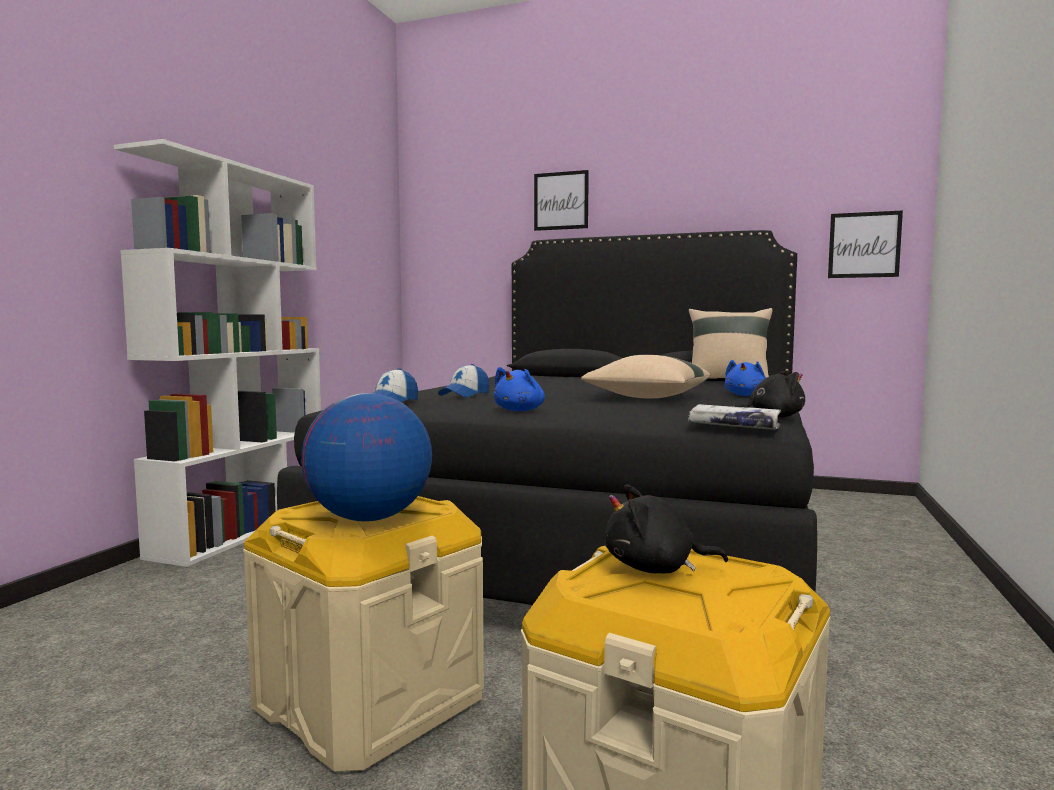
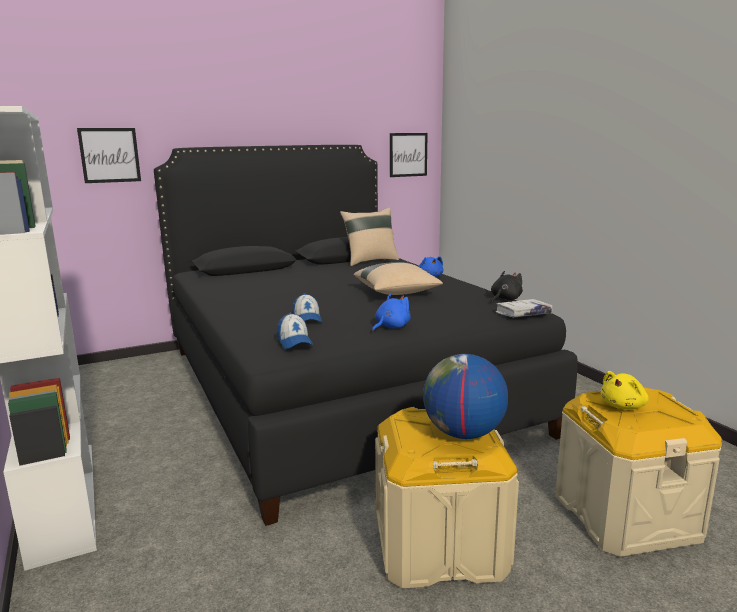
camera: 45 degrees left, 10 degrees up
blue plush toy [493,367,545,411] -> blue plush toy turned 120 degrees counterclockwise [372,294,411,331]
picture [534,170,589,231] -> picture moved to [77,128,141,183]
black plush toy [605,485,728,573] -> yellow plush toy [601,371,649,410]

